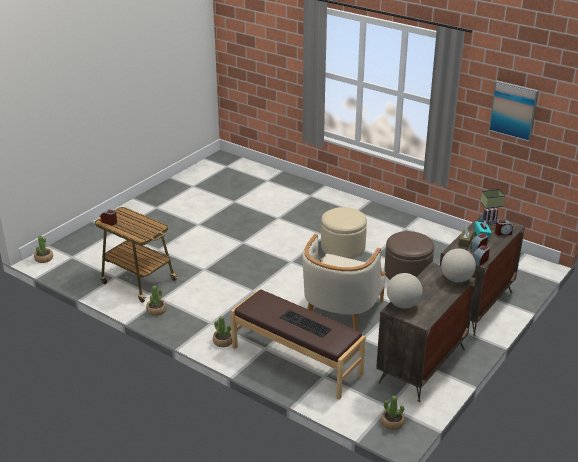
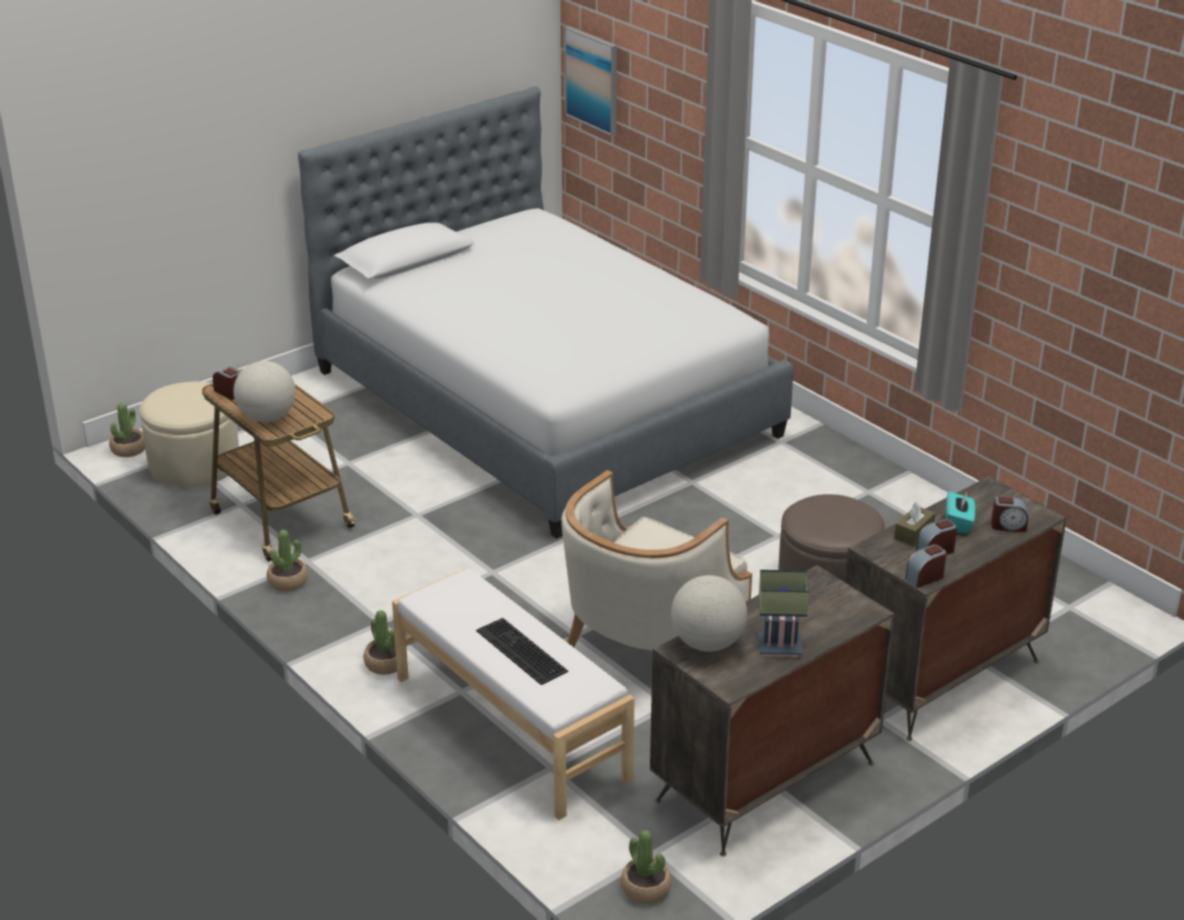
camera: 15 degrees right, 0 degrees up
brown bench [231,289,366,400] -> white bench [392,568,634,820]
beige ottoman [321,207,367,259] -> beige ottoman moved to [140,381,239,487]
globe [441,248,476,282] -> globe moved to [234,361,296,422]
table lamp [479,189,505,226] -> table lamp moved to [758,570,809,657]
picture [489,80,539,142] -> picture moved to [564,27,617,136]
none -> bed [298,87,794,539]

